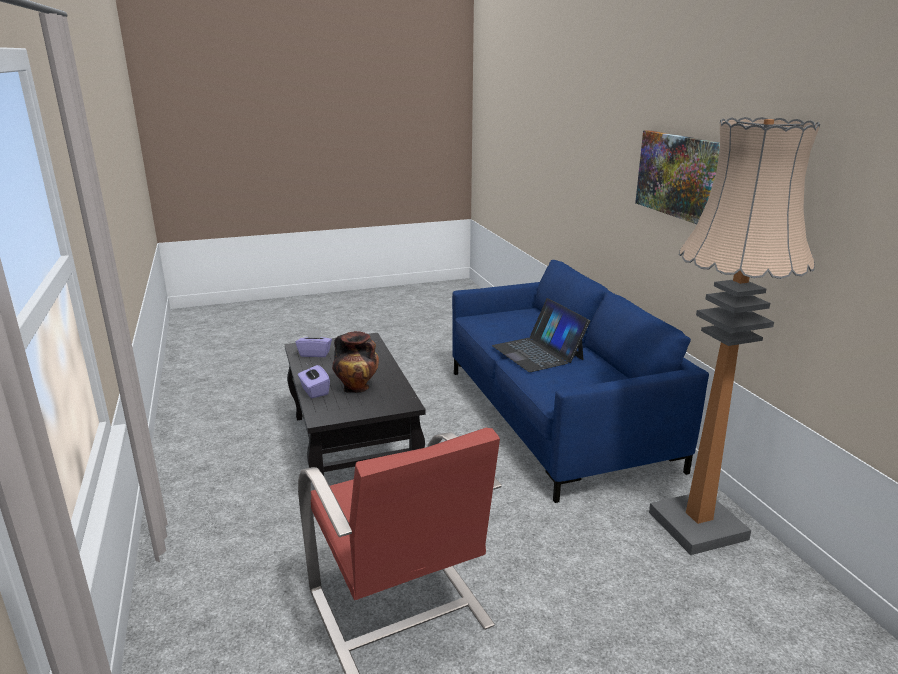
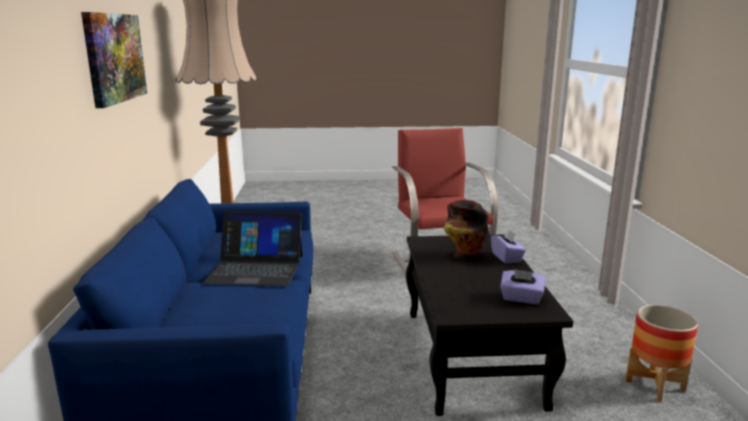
camera: 165 degrees left, 5 degrees down
laptop [492,298,590,372] -> laptop turned 105 degrees clockwise [203,211,302,286]
none -> planter [625,305,698,402]

